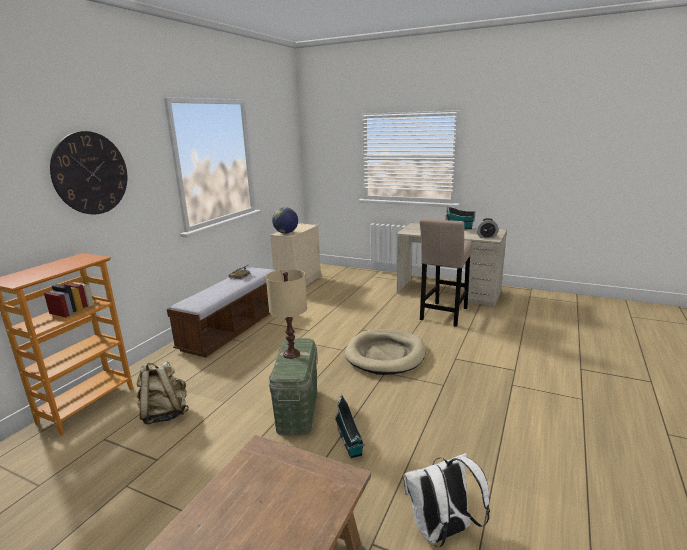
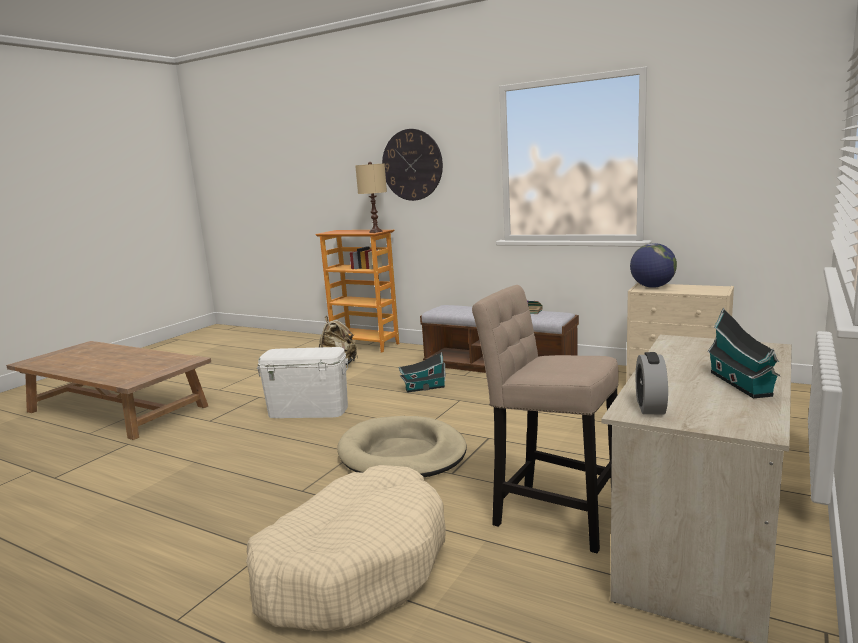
camera: 95 degrees right, 5 degrees down
beige table lamp [266,269,307,359] -> beige table lamp moved to [355,162,387,233]
green storage box [269,338,318,436] -> white storage box [257,347,348,418]
toy house [335,394,365,458] -> toy house moved to [399,352,446,393]
white backpack [403,453,490,547] -> none
none -> beige dog bed [246,465,446,631]

